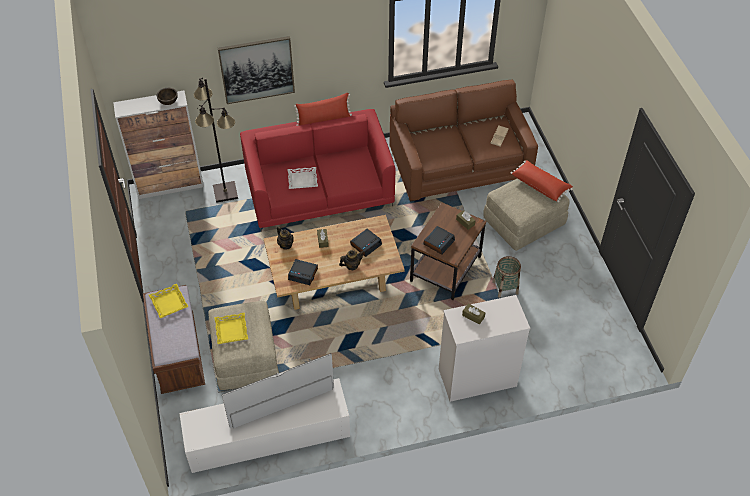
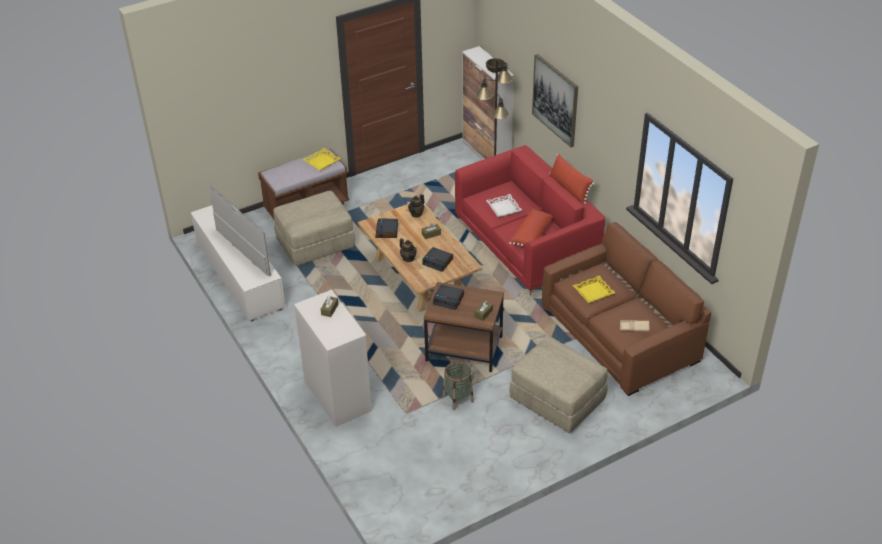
camera: 75 degrees right, 10 degrees down
yellow tray [214,313,248,344] -> yellow tray moved to [573,275,616,303]
red pillow [511,160,573,202] -> red pillow moved to [509,209,553,246]

